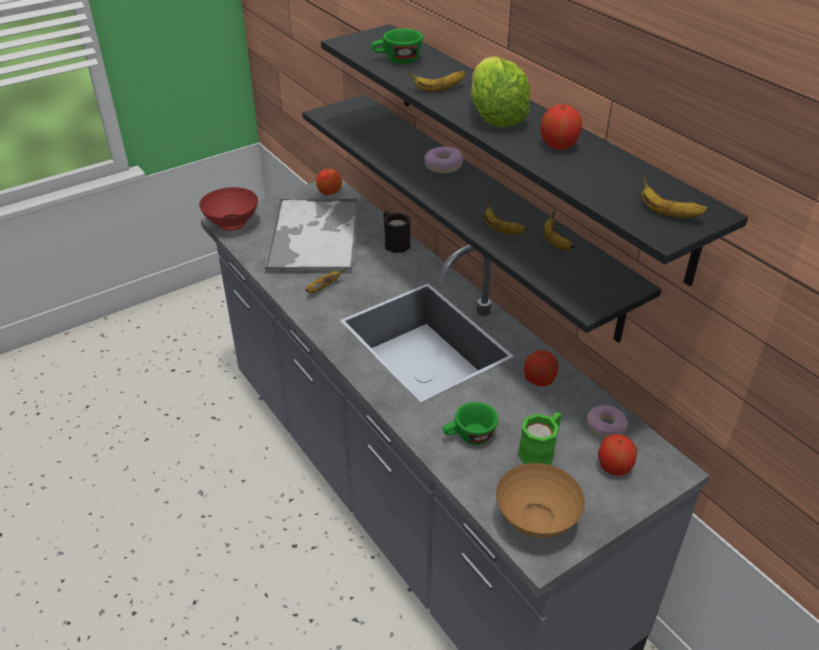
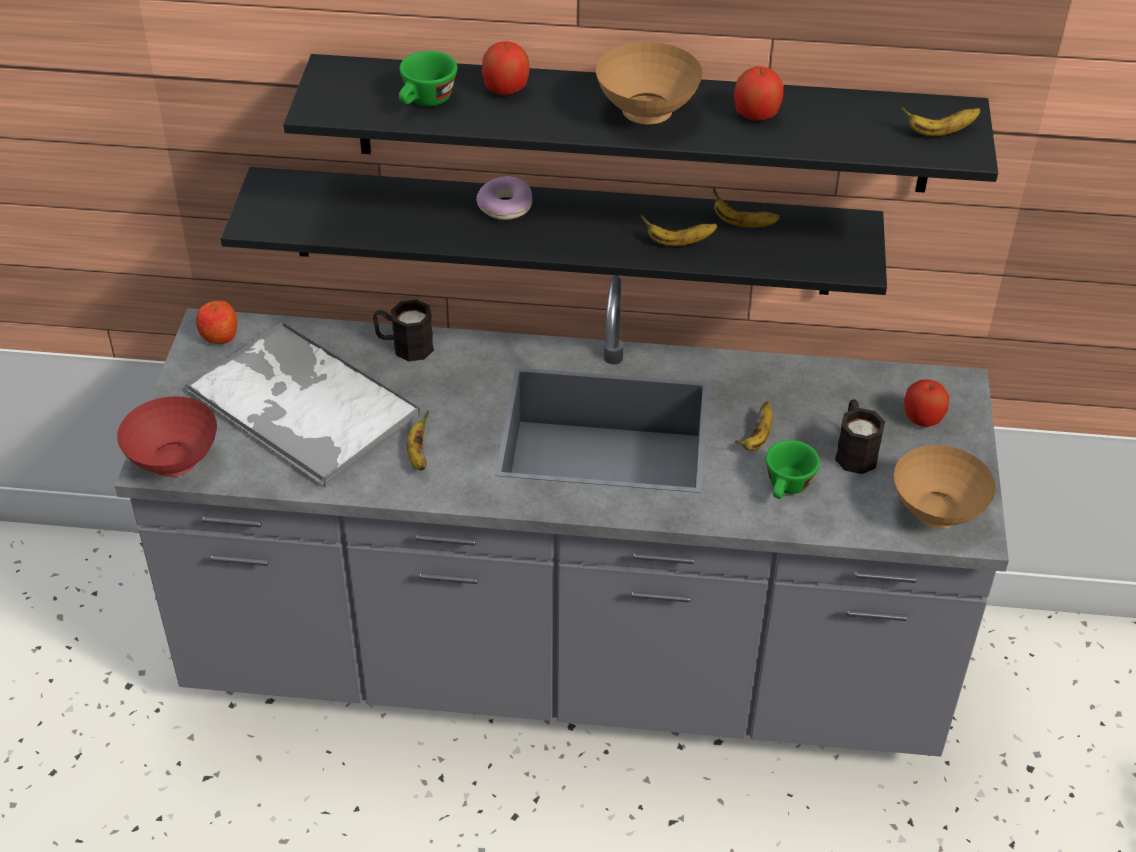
camera: 50 degrees left, 5 degrees up
banana [407,70,466,92] -> banana moved to [735,402,773,451]
lettuce [471,56,530,127] -> brown bowl [596,42,703,124]
green mug [518,412,561,465] -> black mug [835,400,885,474]
apple [524,350,558,386] -> apple moved to [482,41,530,95]
donut [587,405,628,437] -> none

